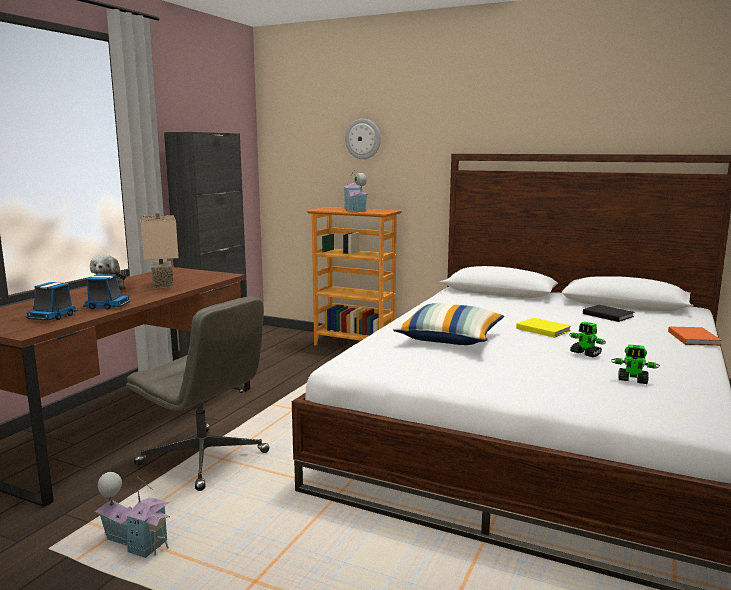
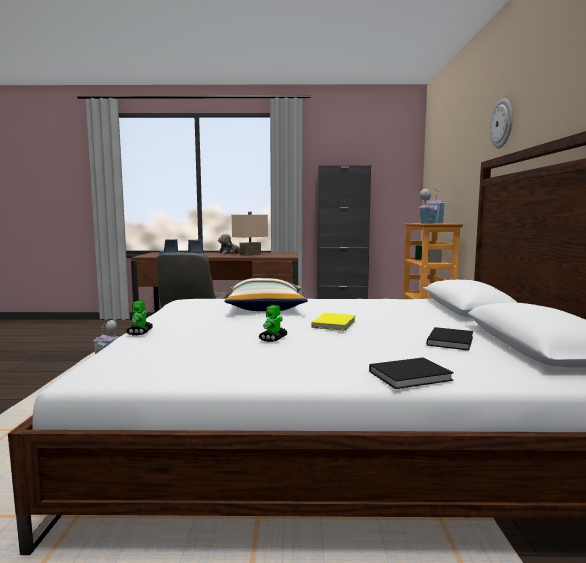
camera: 65 degrees right, 5 degrees down
wall clock [345,119,381,159] -> wall clock moved to [490,98,513,148]
toy robot [611,344,660,384] -> toy robot moved to [126,301,153,336]
orange book [668,326,722,346] -> black book [369,358,454,389]

